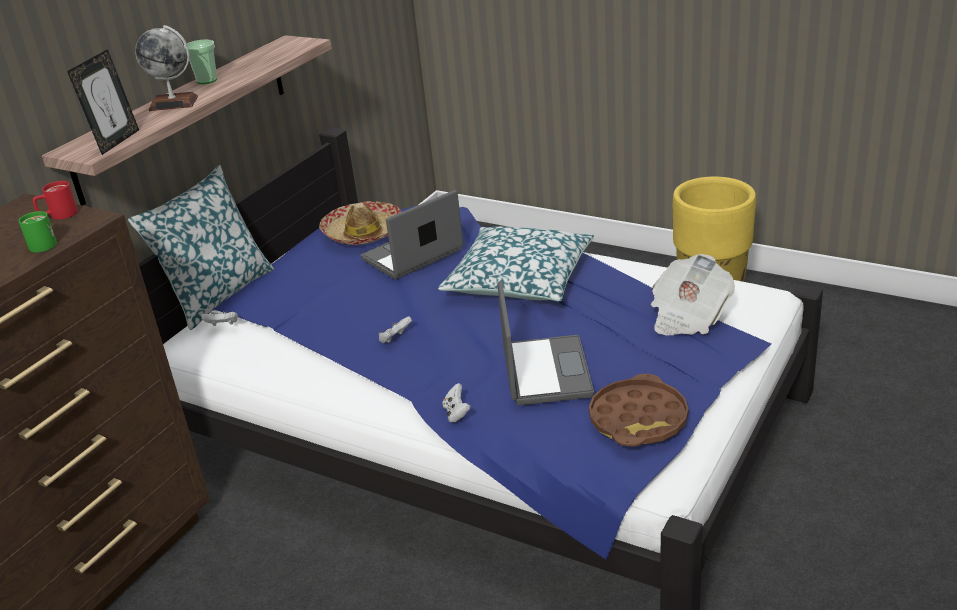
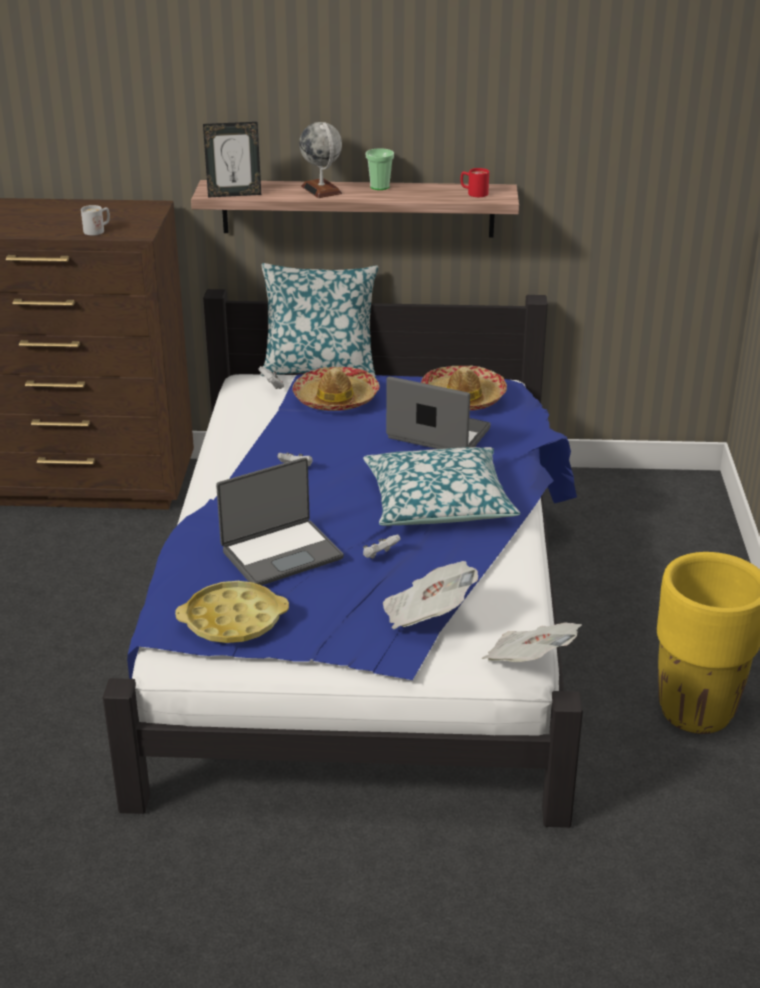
camera: 60 degrees right, 0 degrees up
green mug [18,211,57,253] -> white mug [81,205,110,235]
red mug [33,181,78,220] -> red mug moved to [461,168,489,197]
white game controller [442,383,471,422] -> white game controller moved to [363,535,401,559]
brown tray [589,374,689,447] -> yellow tray [175,581,289,643]
none -> hat [292,367,380,411]
none -> newspaper [482,622,582,662]

